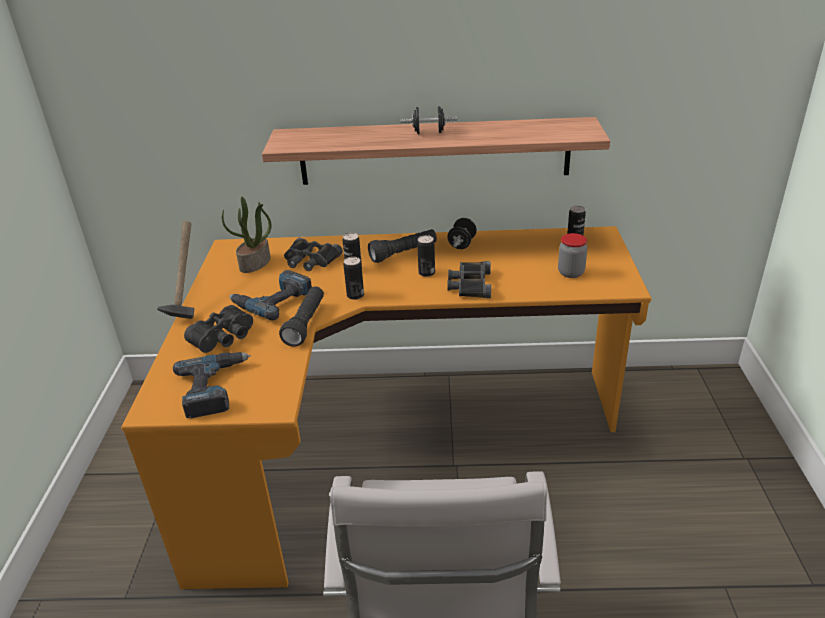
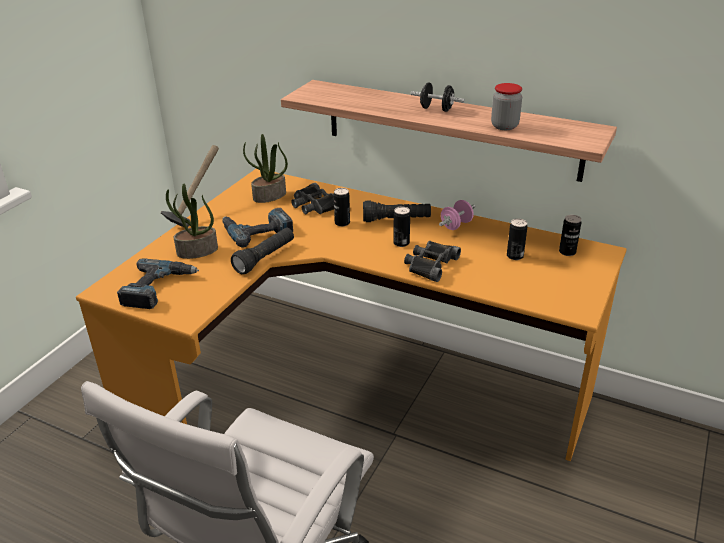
camera: 25 degrees right, 0 degrees up
black binoculars [184,305,253,353] -> potted plant [166,184,218,259]
can [343,257,364,300] -> can moved to [507,219,528,260]
black dumbbell [448,218,477,249] -> pink dumbbell [439,200,475,230]
jar [558,233,587,278] -> jar moved to [491,83,522,130]

